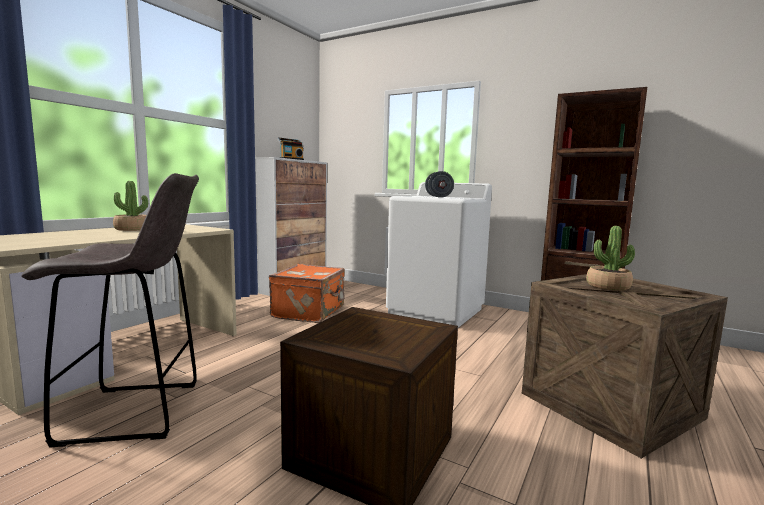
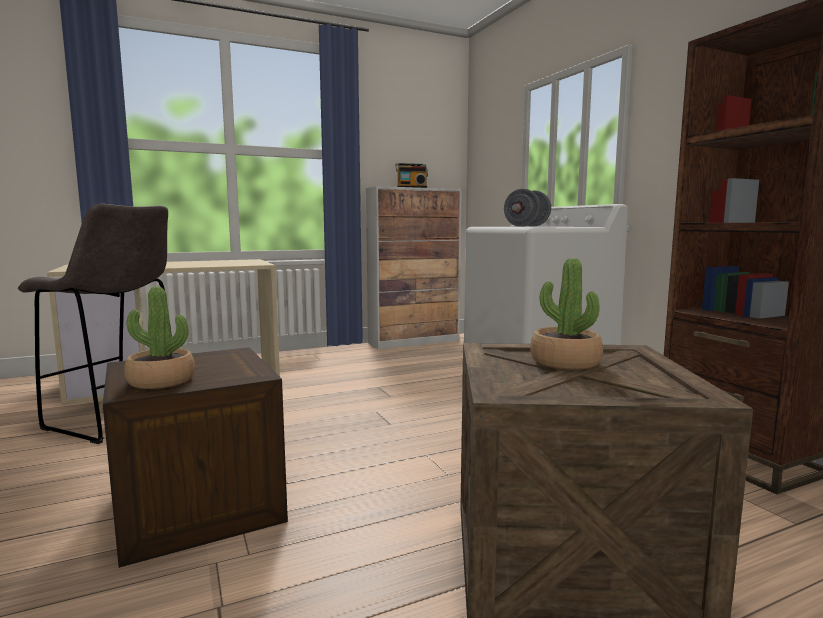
camera: 35 degrees right, 0 degrees up
potted plant [113,181,148,231] -> potted plant moved to [124,287,195,389]
orange suitcase [269,264,345,323] -> none

